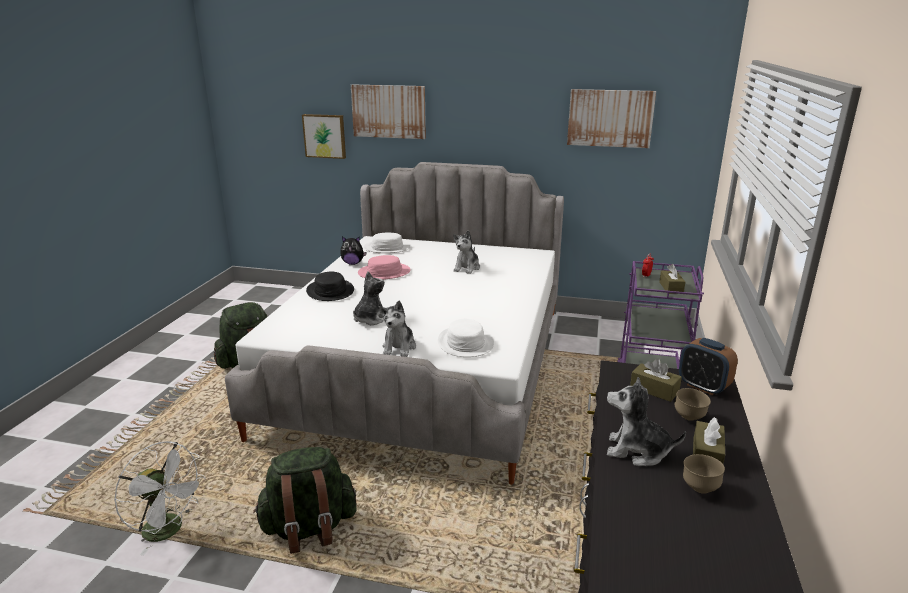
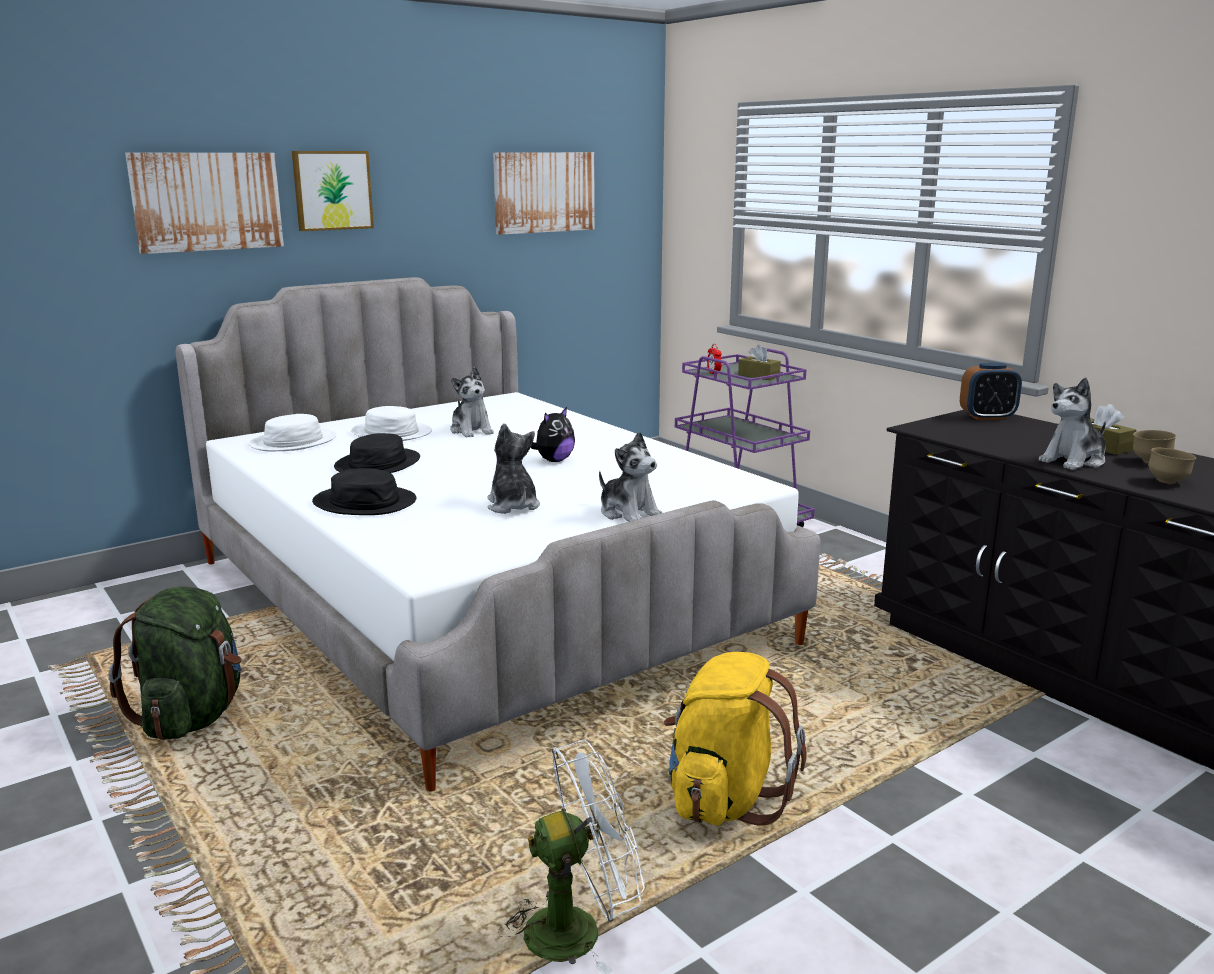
camera: 50 degrees left, 5 degrees down
green backpack [253,447,357,554] -> yellow backpack [664,652,807,826]
picture [302,114,346,159] -> picture moved to [292,151,374,231]
plush toy [340,237,366,265] -> plush toy moved to [530,407,575,462]
pink hat [358,255,411,280] -> black hat [334,433,420,473]
white hat [438,319,494,357] -> white hat moved to [351,406,432,441]
brown tissue box [630,359,682,402] -> none
brown bowl [675,388,711,421] -> brown bowl moved to [1148,448,1196,484]

